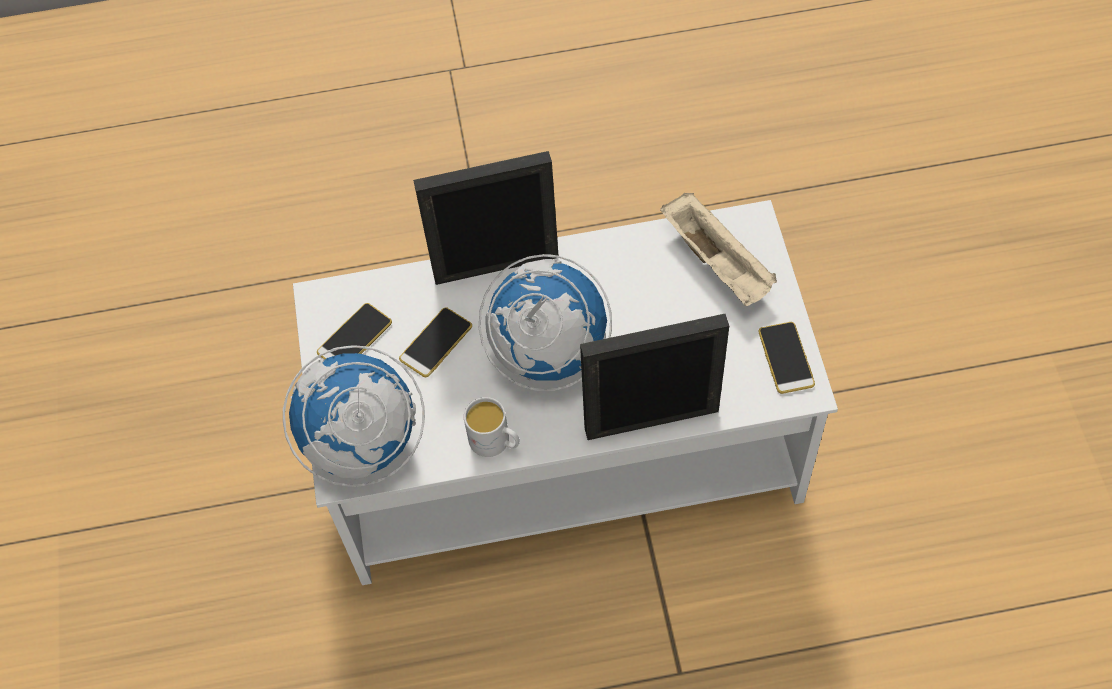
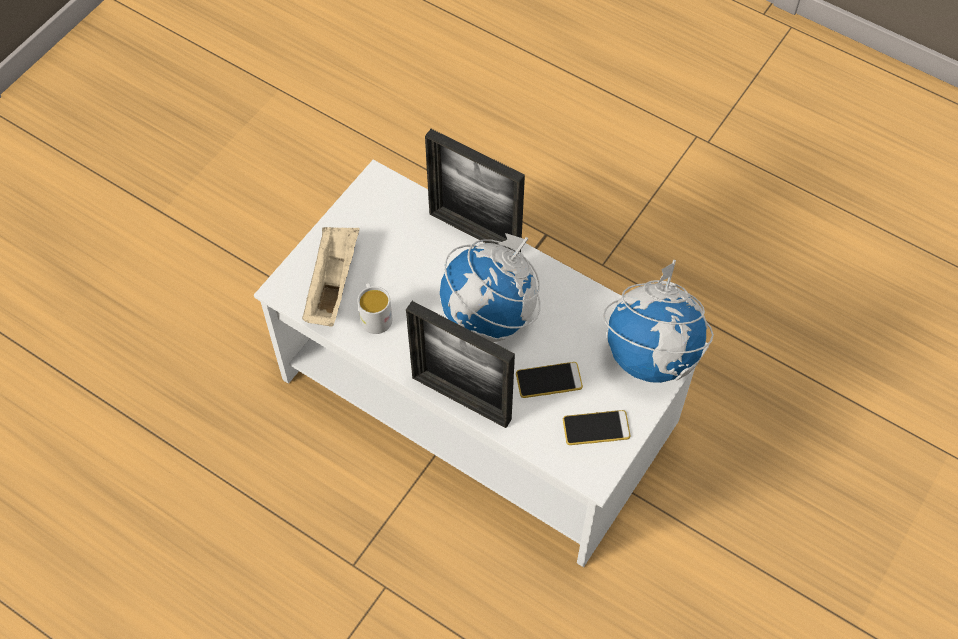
camera: 140 degrees left, 0 degrees up
white mug [464,397,520,457] -> white mug moved to [357,283,392,334]
phone [758,322,815,394] -> none

